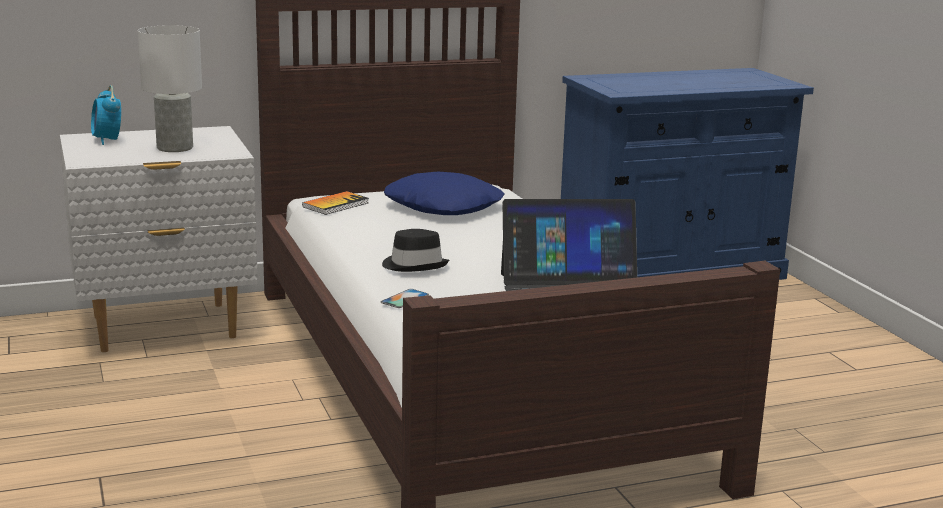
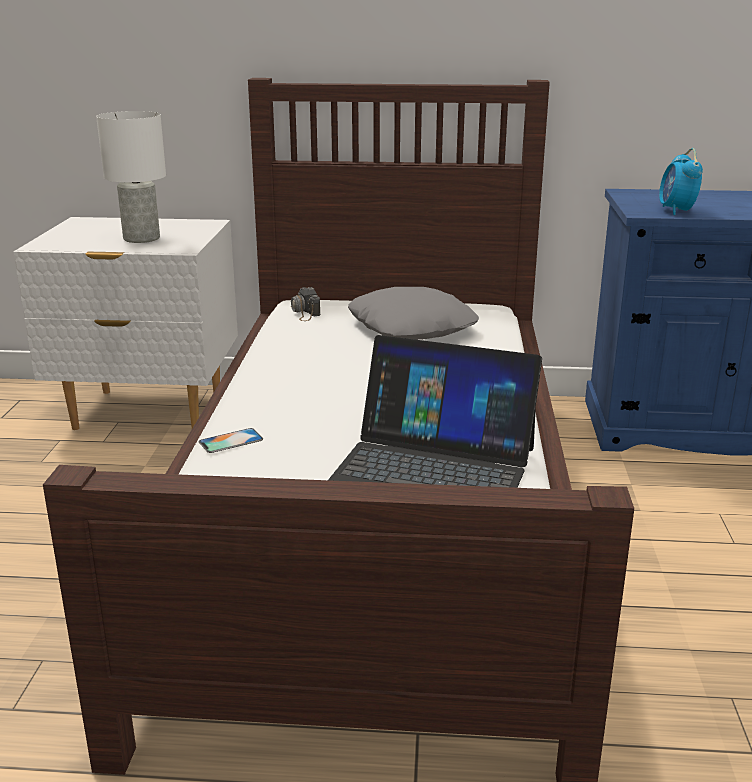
camera: 25 degrees right, 5 degrees up
alarm clock [91,85,121,145] -> alarm clock moved to [659,148,703,215]
book [302,191,369,215] -> camera [291,287,321,321]
black hat [382,229,449,272] -> none
blue pillow [384,172,505,215] -> grey pillow [348,287,479,340]

